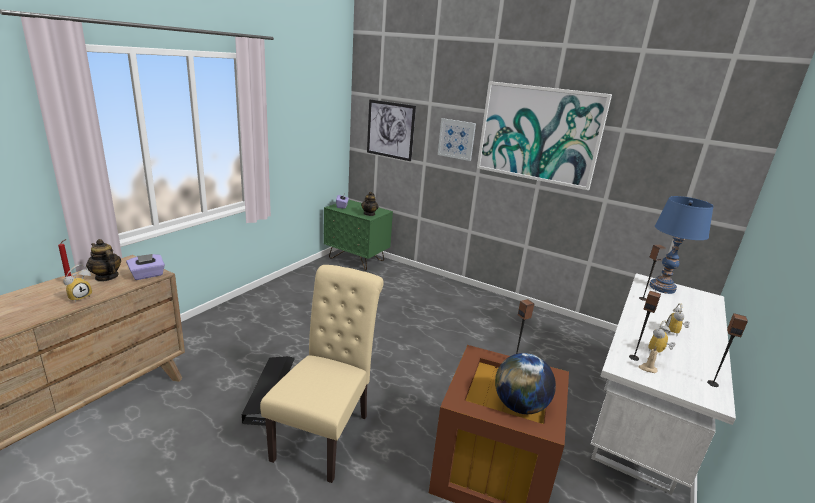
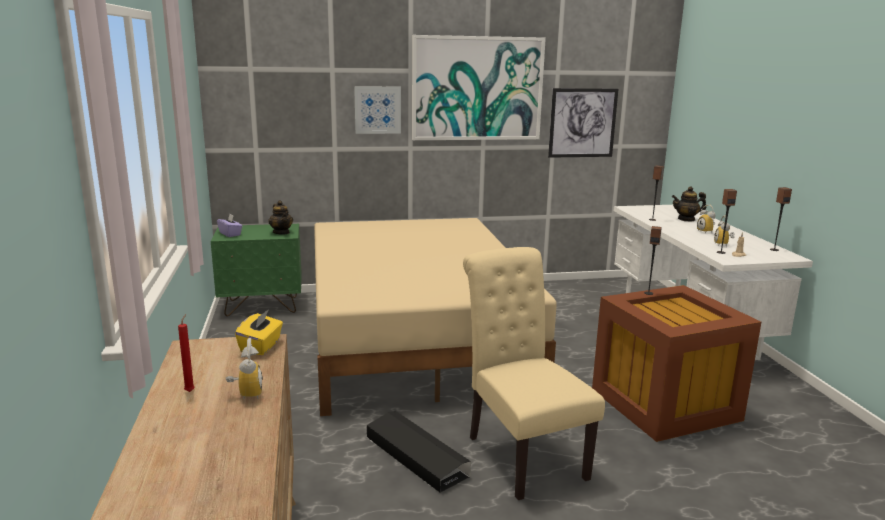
camera: 40 degrees left, 5 degrees down
teapot [86,239,121,282] -> teapot moved to [672,187,706,222]
purple tissue box [126,254,165,280] -> yellow tissue box [235,309,283,355]
picture [367,99,416,161] -> picture moved to [548,88,618,158]
globe [495,353,556,414] -> none
blue table lamp [650,196,714,294] -> none
none -> beige bed [314,218,557,416]

